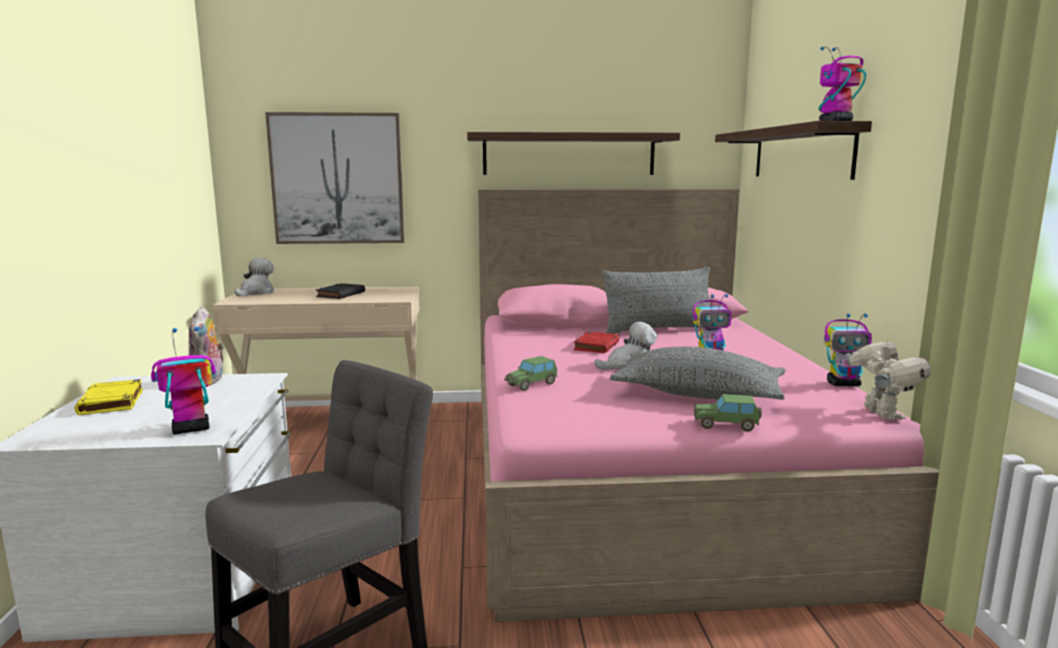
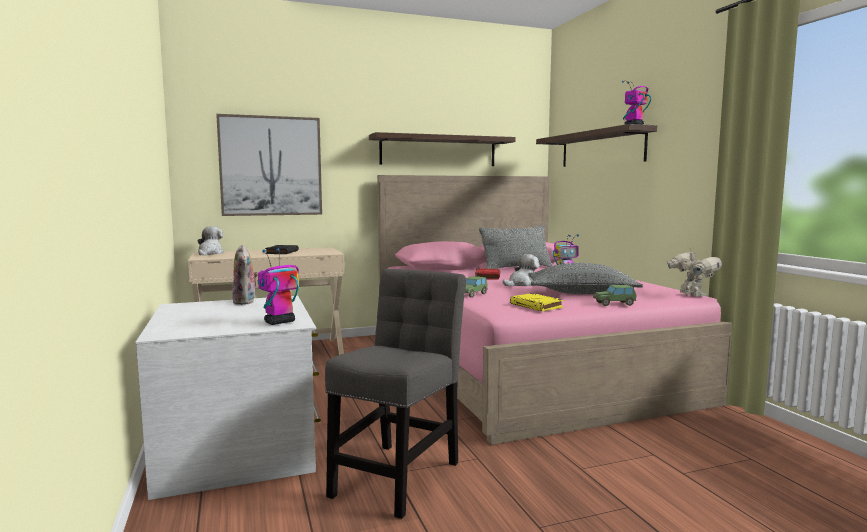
camera: 15 degrees left, 5 degrees down
yellow book [75,379,143,415] -> yellow book moved to [510,293,564,311]
toy robot [824,313,872,387] -> none

